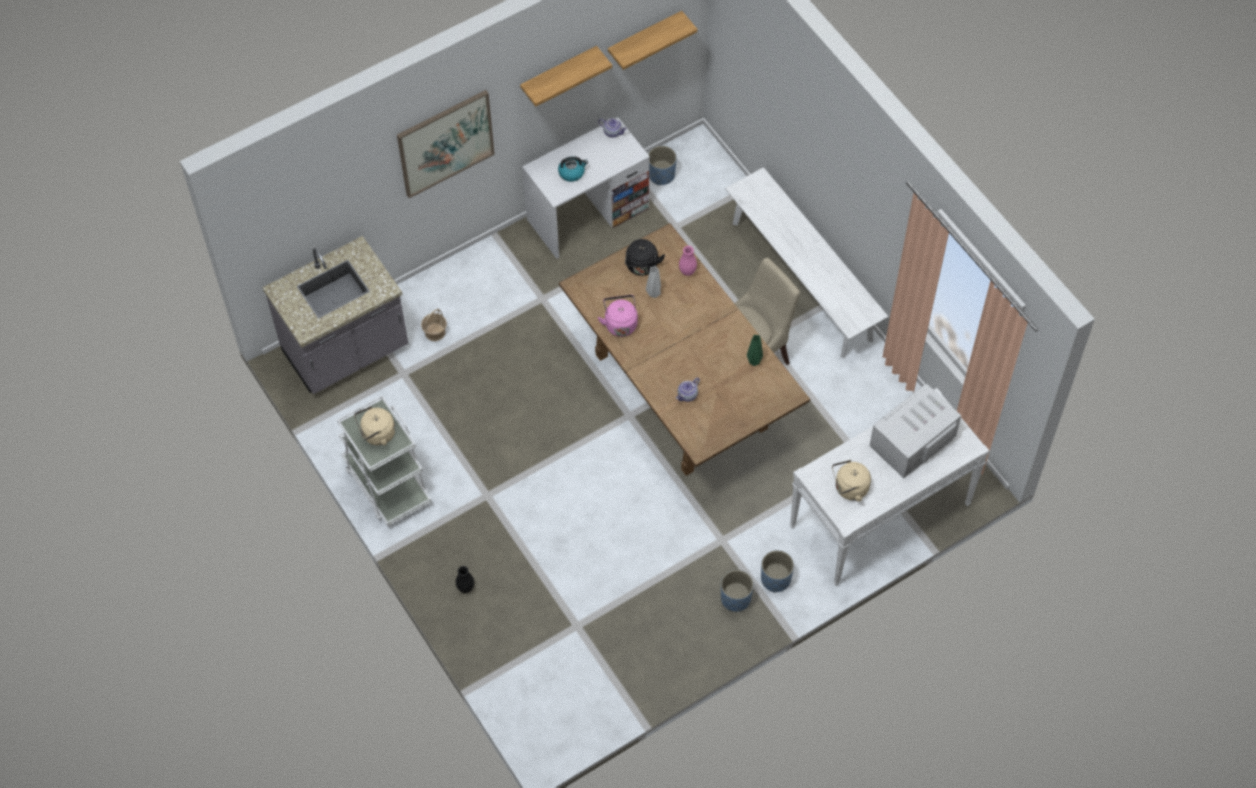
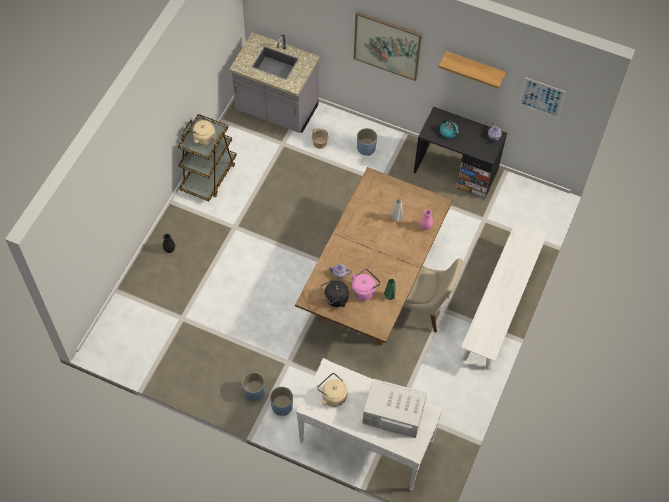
camera: 55 degrees right, 0 degrees up
white cart [337,395,432,526] -> brown cart [178,114,237,201]
white desk [522,117,650,259] -> black desk [414,106,507,199]
pink kettle [598,295,638,337] -> pink kettle moved to [352,269,381,301]
shelf [608,11,698,70] -> picture [519,77,566,118]
black kettle [625,239,665,276] -> black kettle moved to [320,280,349,307]
blue planter [648,146,677,185] -> blue planter moved to [357,128,377,156]

